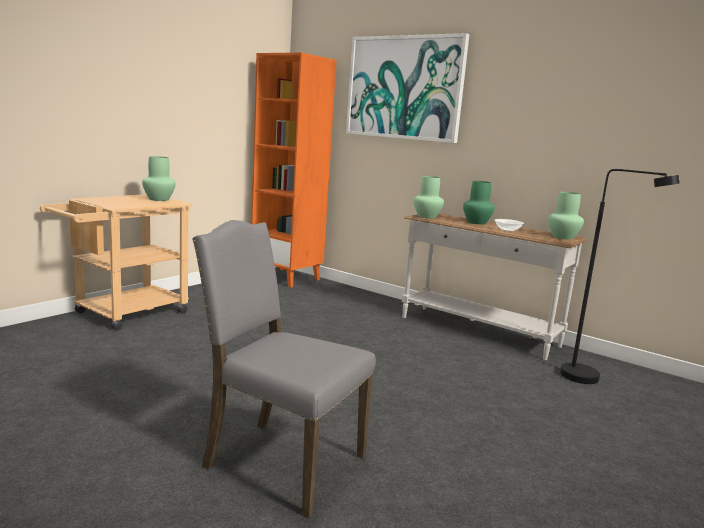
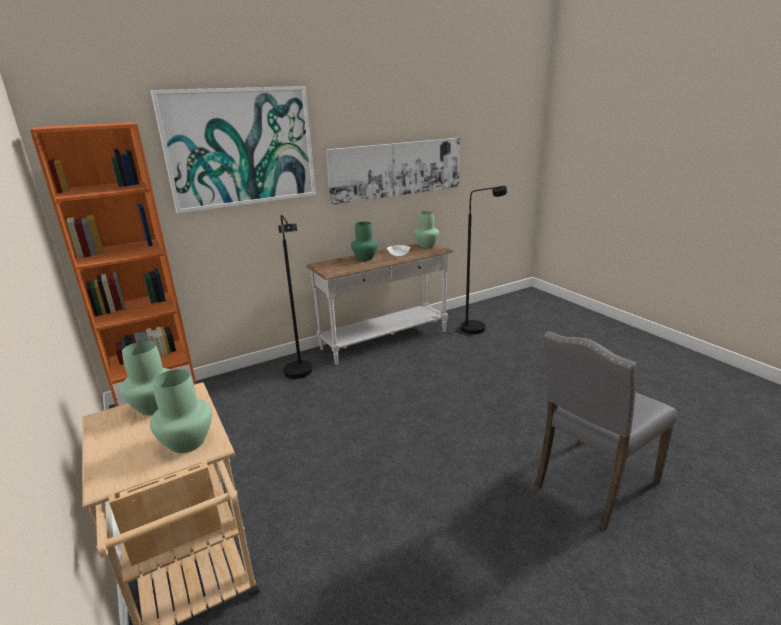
camera: 65 degrees left, 10 degrees up
green vase [414,176,444,219] -> green vase moved to [150,369,212,453]
none -> black floor lamp [278,214,312,379]
none -> picture [326,138,460,205]

